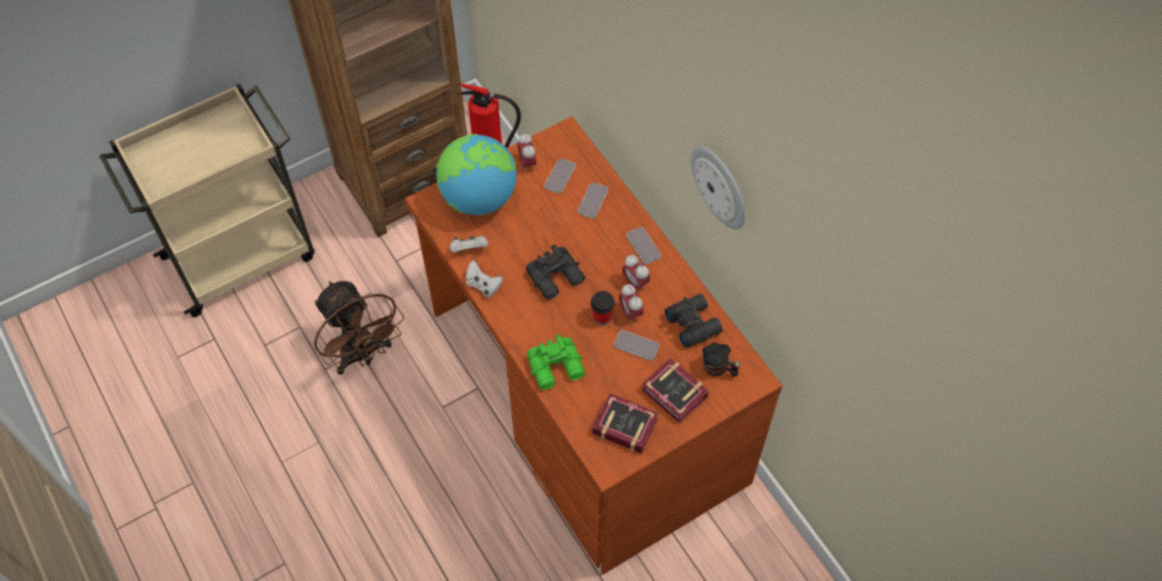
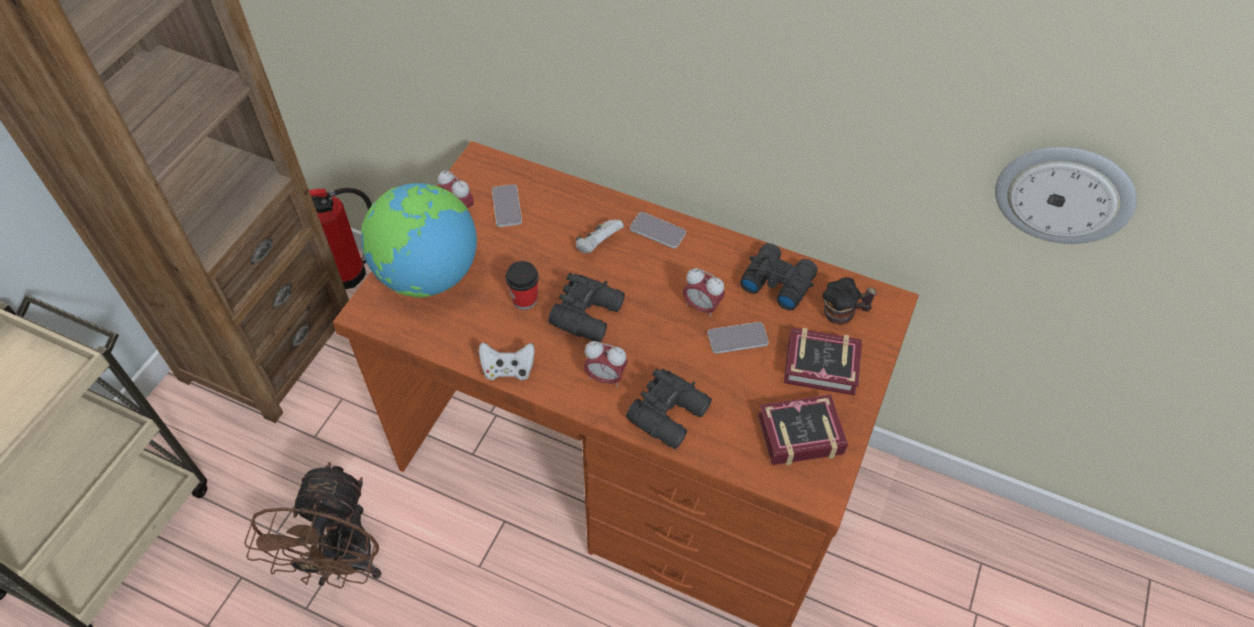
camera: 35 degrees left, 5 degrees down
brown fan [314,281,404,375] -> brown fan turned 75 degrees clockwise [244,462,382,589]
white game controller [450,235,488,253] -> white game controller moved to [576,220,624,253]
green binoculars [527,334,585,390] -> black binoculars [626,368,712,449]
phone [578,182,608,219] -> none
cup [591,291,615,325] -> cup moved to [506,261,539,310]
alarm clock [622,255,650,293] -> alarm clock moved to [584,341,628,387]
wall clock [691,146,745,229] -> wall clock moved to [995,147,1137,244]

